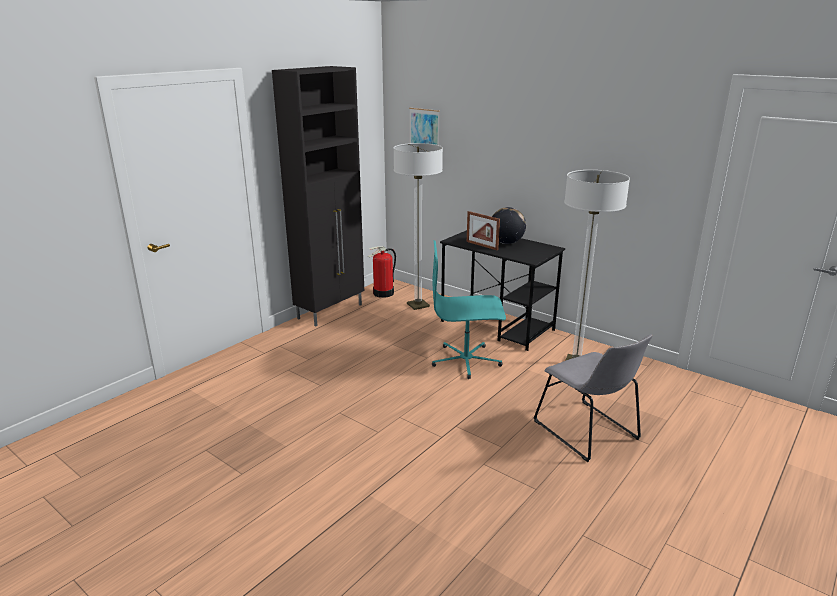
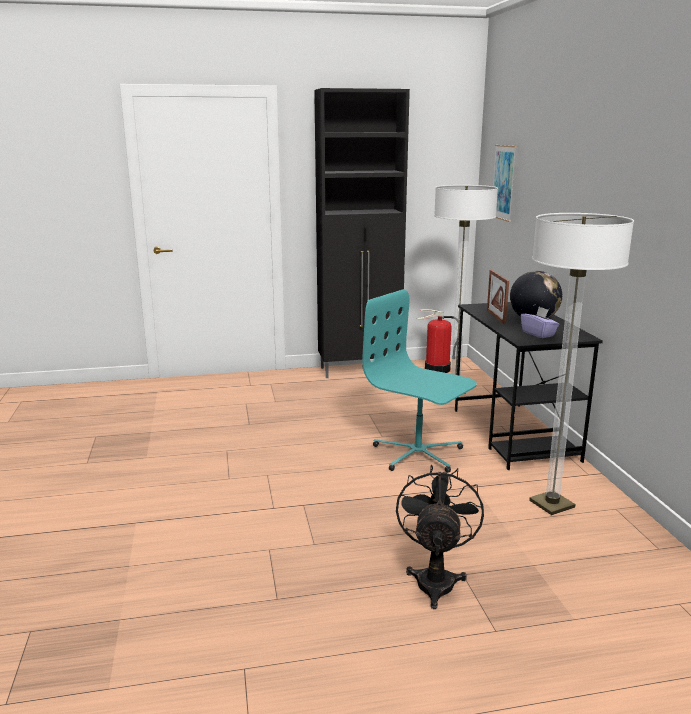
camera: 40 degrees right, 5 degrees down
grey chair [534,334,653,462] -> black fan [396,465,484,609]
none -> purple tissue box [521,307,559,338]

